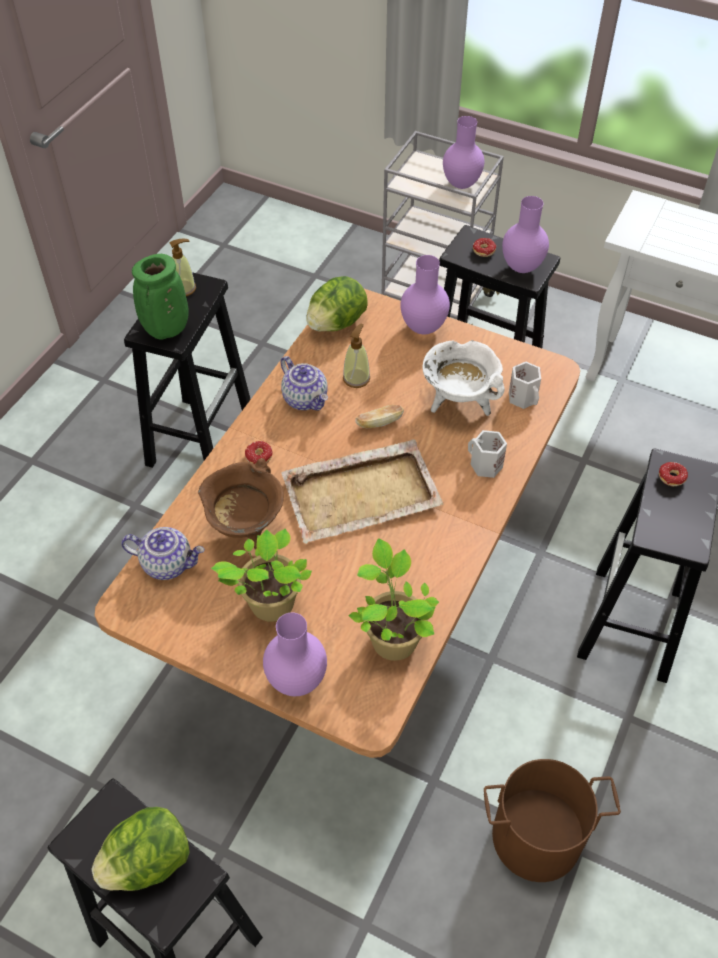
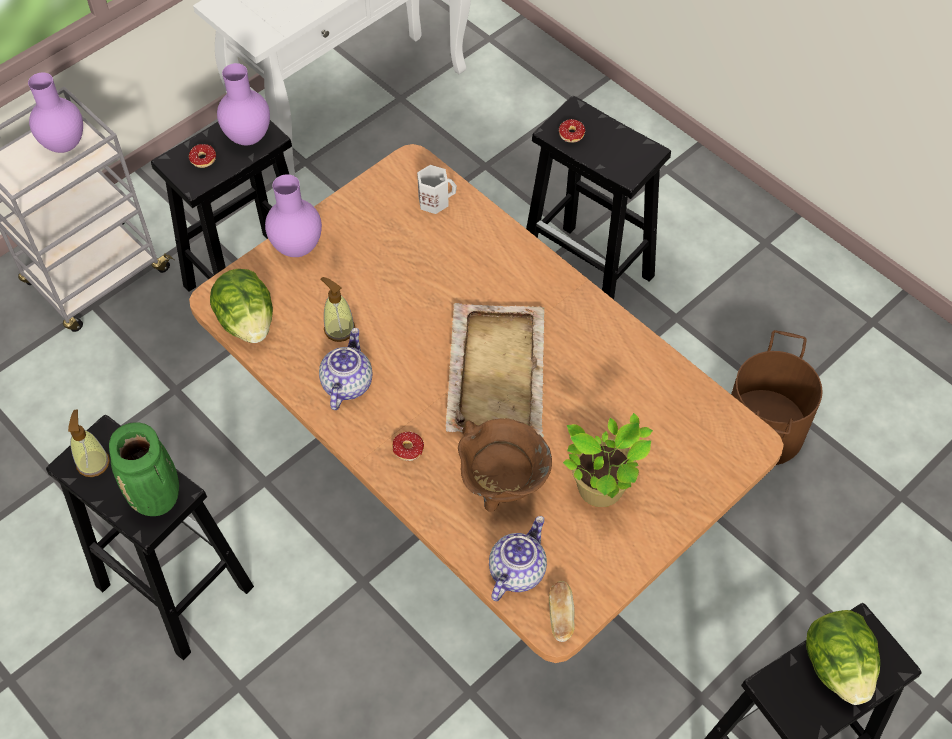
camera: 70 degrees left, 5 degrees up
purple vase [263,612,327,696] -> none
teapot [280,356,328,411] -> teapot turned 60 degrees counterclockwise [319,328,372,410]
potted plant [349,538,439,661] -> none
bread [355,405,404,428] -> bread moved to [549,581,575,642]
white cooking pot [422,340,505,416] -> none
white mug [468,430,507,478] -> none

